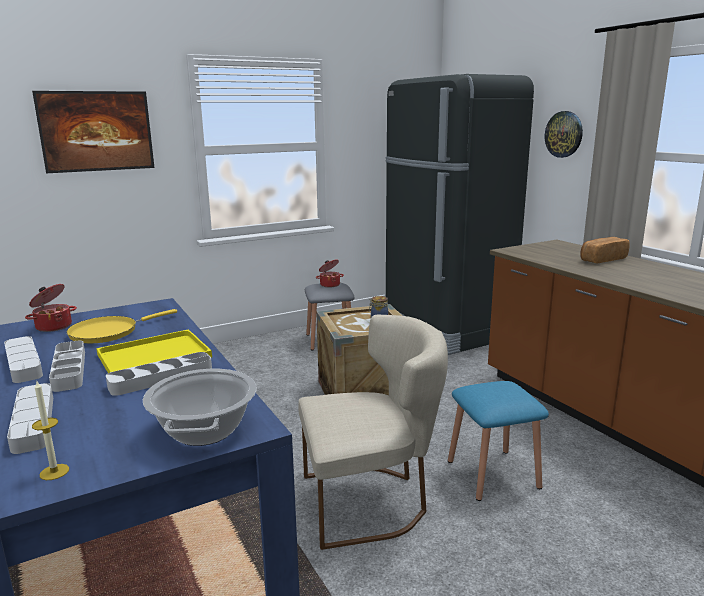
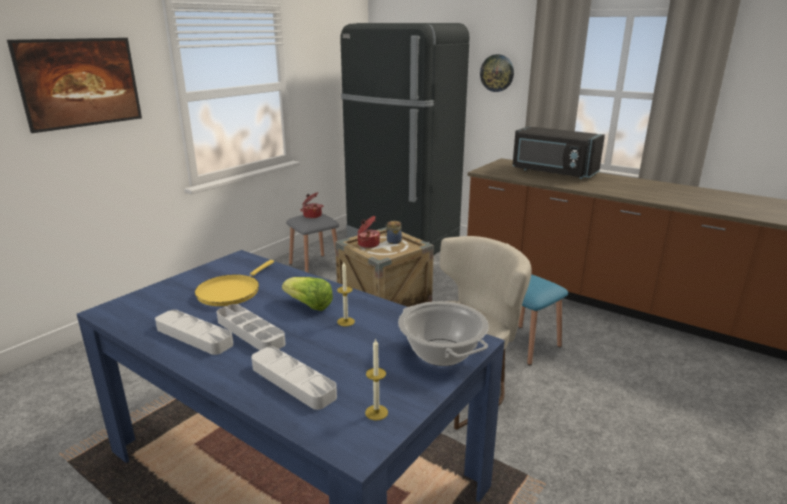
camera: 25 degrees left, 5 degrees up
cooking pot [25,284,77,332] -> cooking pot moved to [358,216,380,248]
yellow tray [96,329,212,373] -> lettuce [282,277,333,311]
grey tray [106,352,212,396] -> candle [337,262,355,326]
bread [580,237,630,263] -> black microwave [512,126,605,179]

